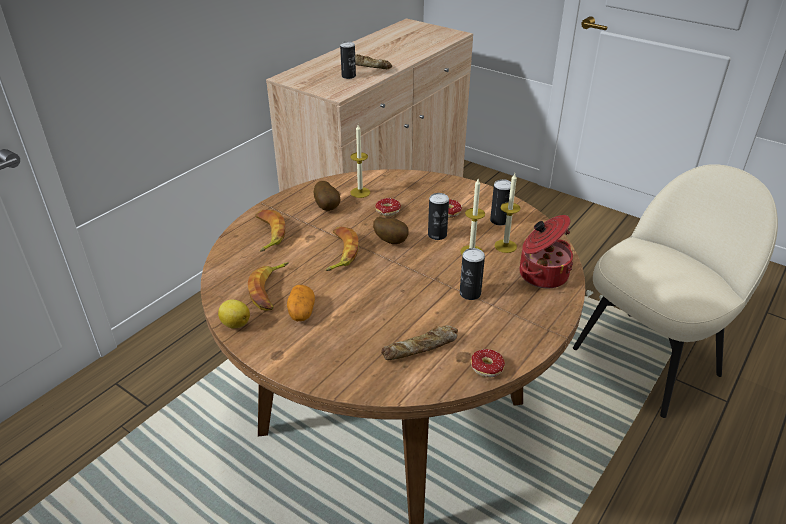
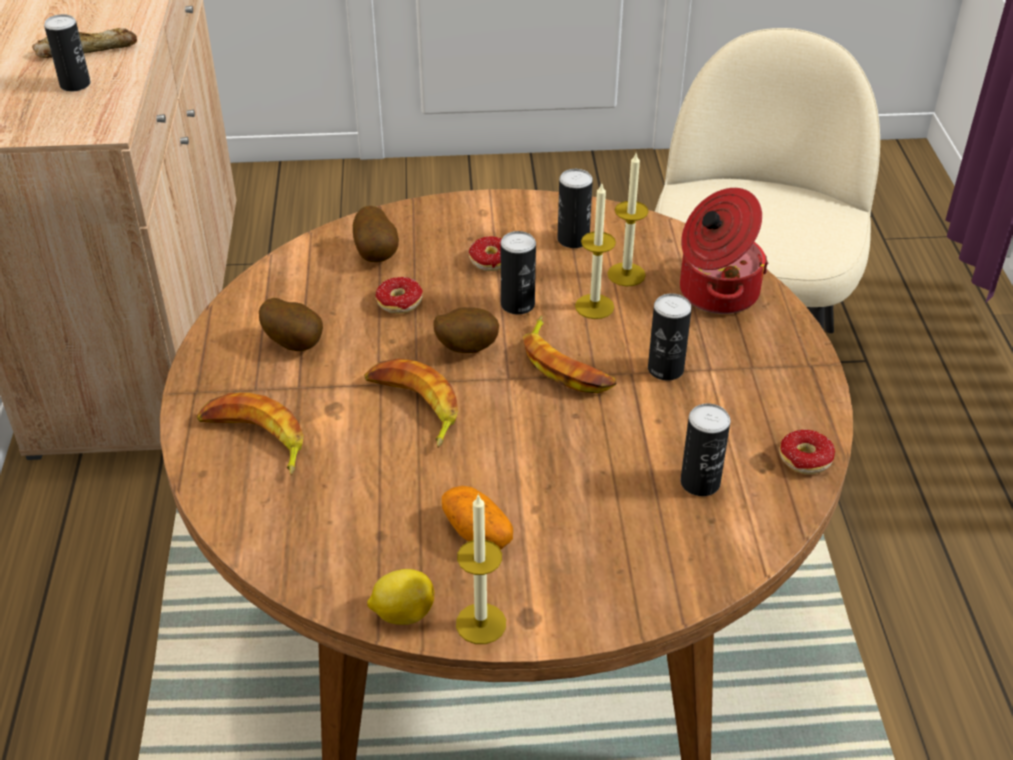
camera: 40 degrees left, 5 degrees up
banana [248,262,289,311] -> banana moved to [523,316,616,393]
candle [351,125,370,198] -> candle moved to [456,494,506,644]
bread [381,326,458,360] -> can [681,403,731,496]
none -> potato [353,206,399,262]

